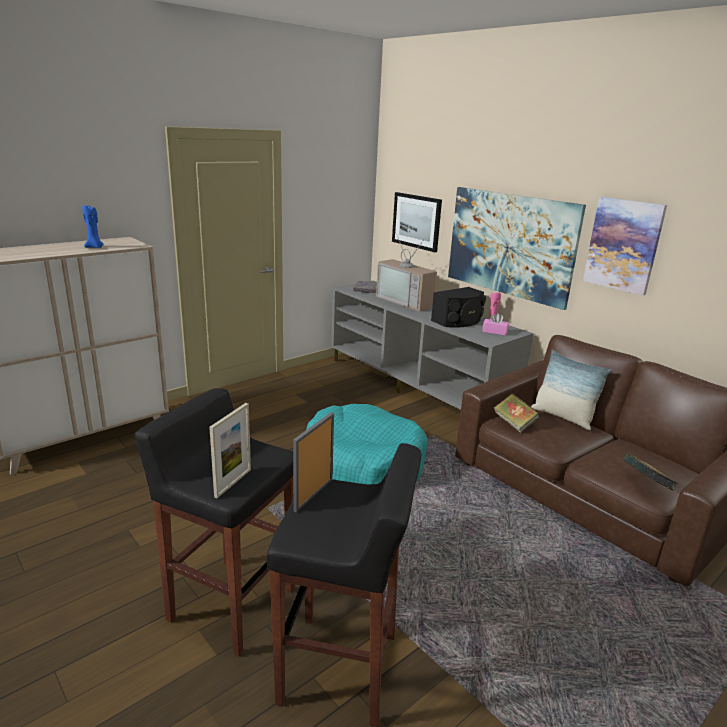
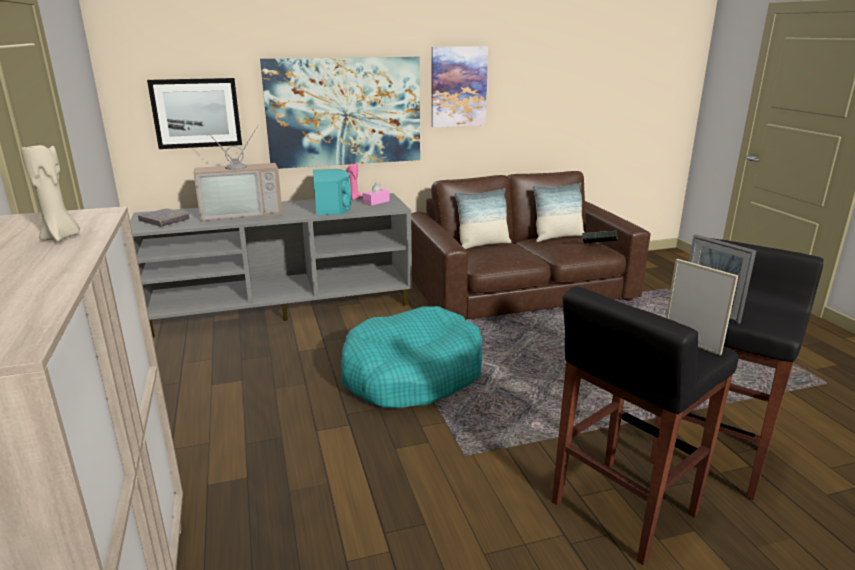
camera: 65 degrees left, 0 degrees up
blue candle [82,205,104,248] -> beige candle [21,141,80,242]
black speaker [431,287,486,328] -> turquoise speaker [313,169,351,215]
book [494,393,540,433] -> none
none -> pillow [533,183,585,242]

